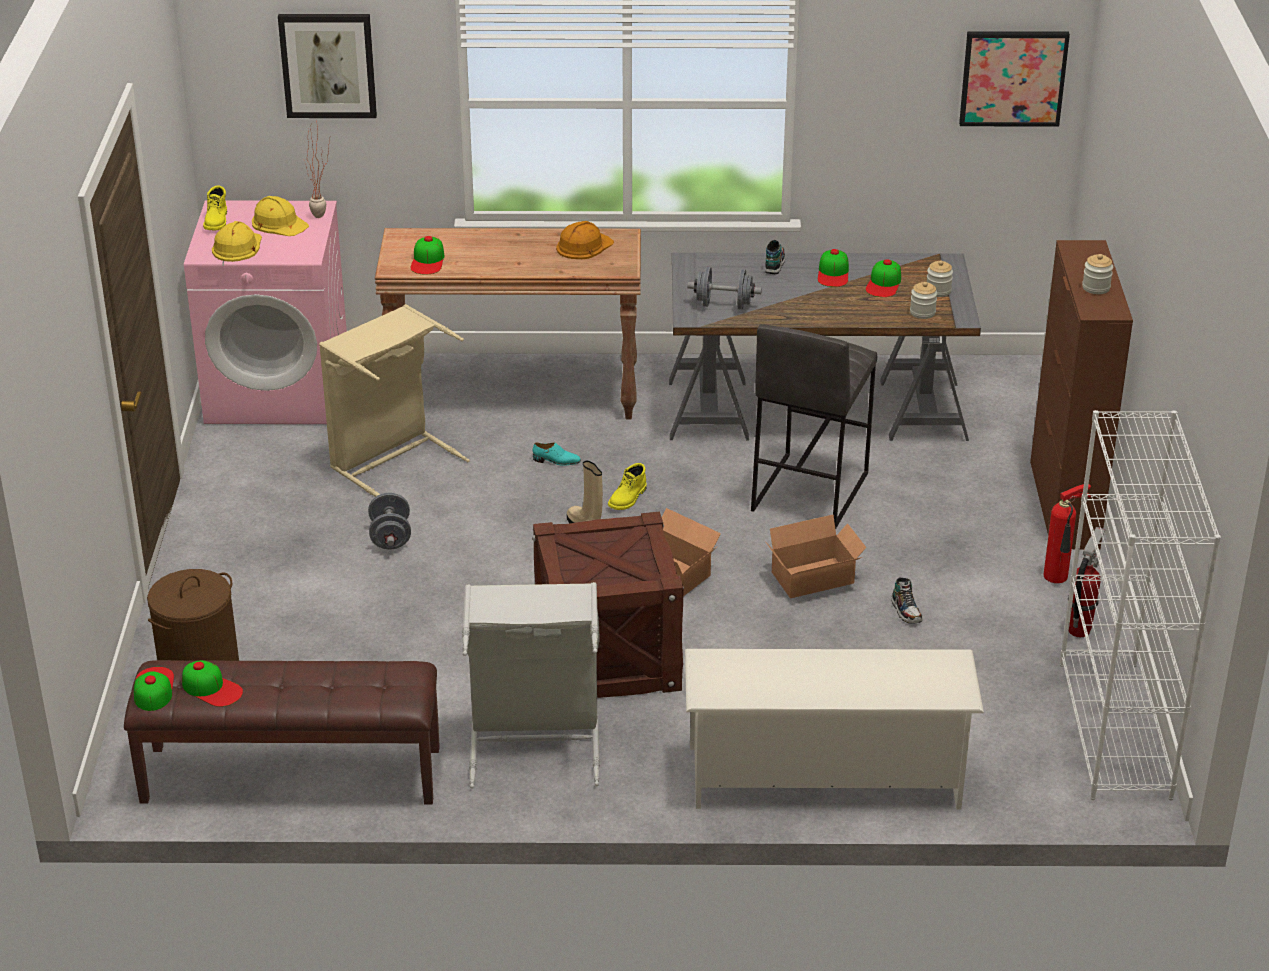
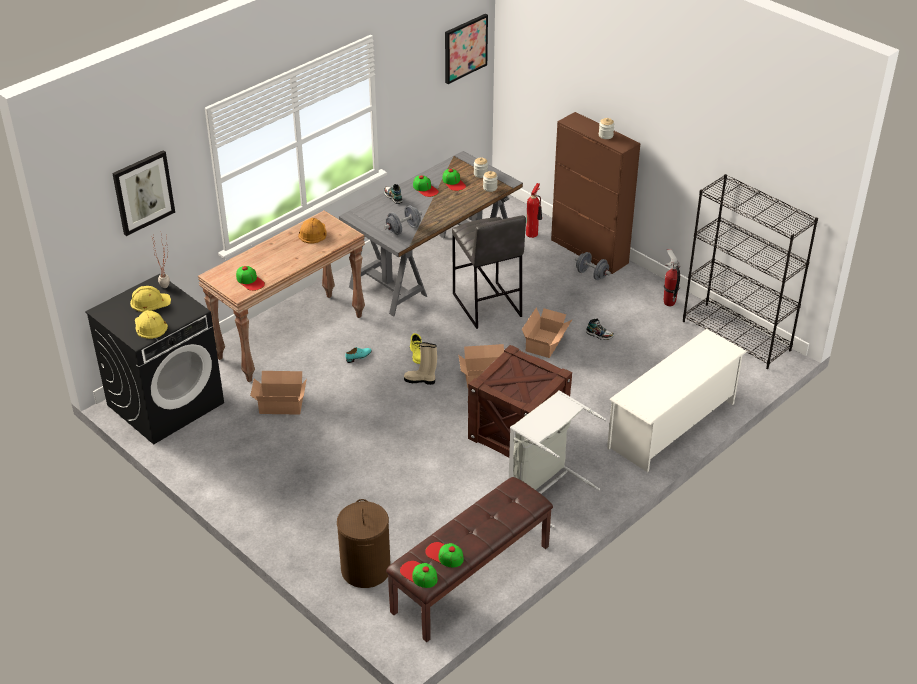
camera: 45 degrees left, 5 degrees up
cap [182,660,243,707] -> cap turned 135 degrees counterclockwise [425,542,464,567]
pink washing machine [184,200,347,424] -> black washing machine [85,274,224,444]
yellow boot [203,185,227,231] -> none
beige laundry basket [319,304,470,497] -> cardboard box [250,371,307,415]
grey dumbbell [368,493,411,549] -> grey dumbbell moved to [575,252,611,280]
fire extinguisher [1043,484,1091,583] -> fire extinguisher moved to [526,183,542,238]
white bookcase [1060,410,1221,800] -> black bookcase [683,174,818,369]

